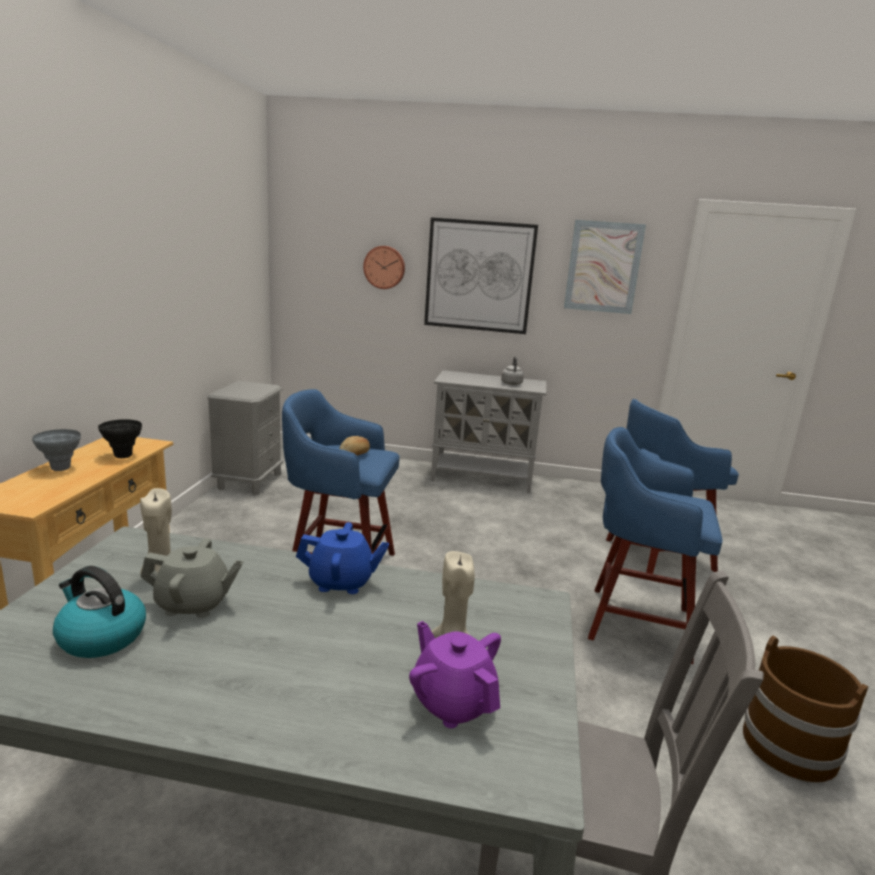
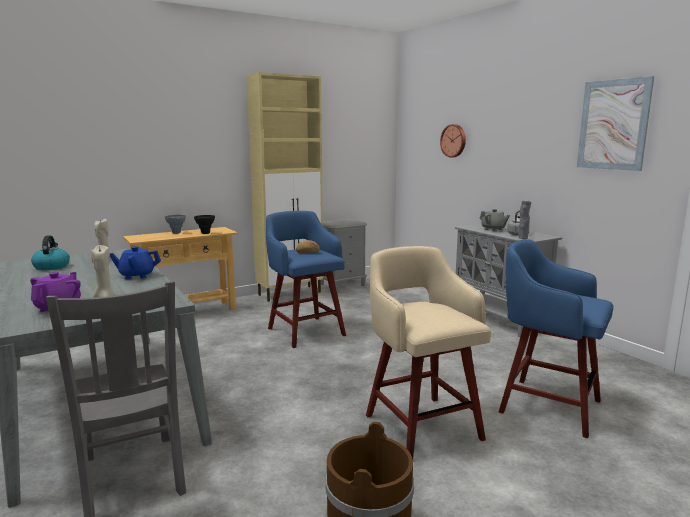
camera: 50 degrees right, 5 degrees down
grey teapot [141,538,243,618] -> grey teapot moved to [480,209,510,231]
blue teapot [296,522,389,594] -> blue teapot turned 120 degrees clockwise [110,246,161,279]
picture [424,217,538,334] -> none
blue stool [588,427,723,664] -> beige stool [366,246,491,459]
none -> beige cabinet [247,72,323,302]
none -> grey vase [517,201,532,239]

